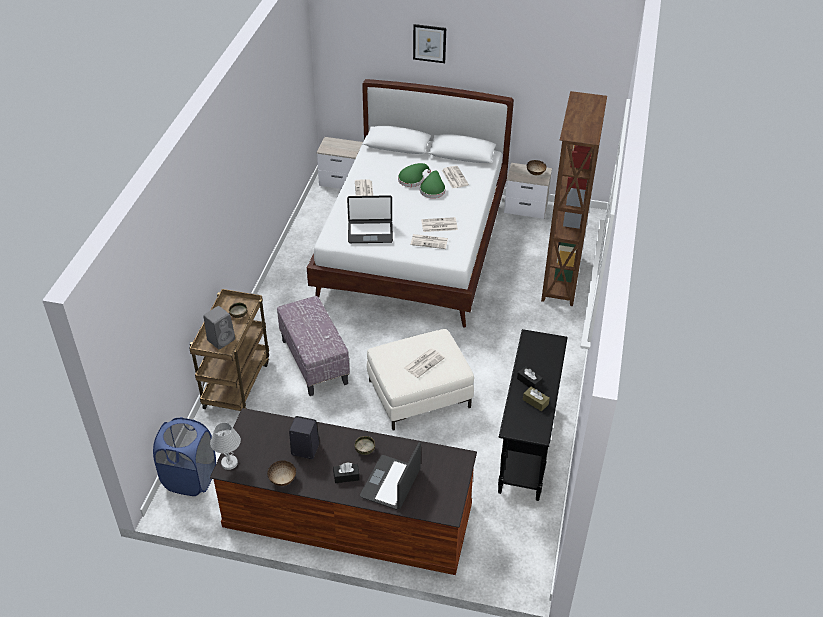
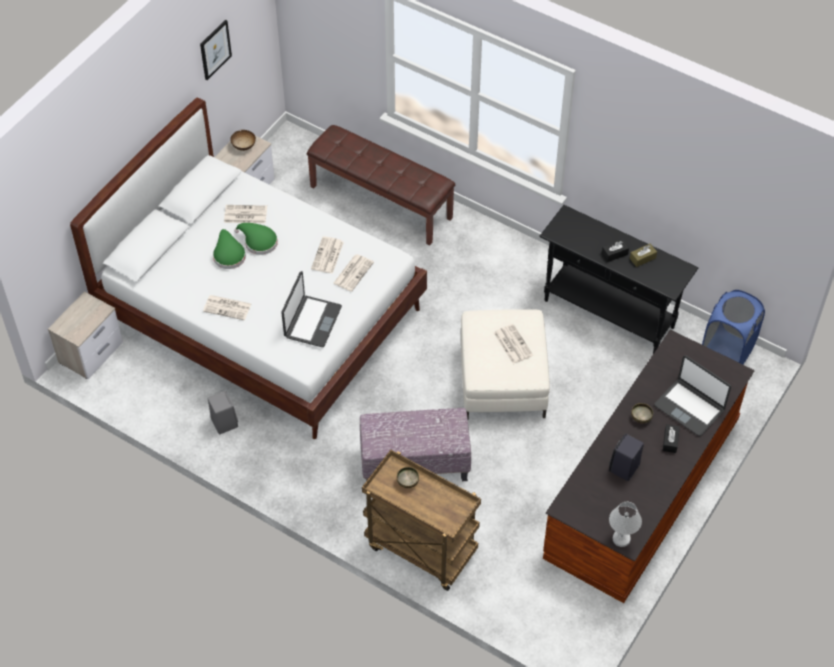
camera: 70 degrees left, 10 degrees up
blue laundry basket [153,417,216,496] -> blue laundry basket moved to [702,290,765,364]
grey speaker [203,306,235,350] -> grey speaker moved to [207,391,238,434]
bowl [267,461,296,486] -> none
picture [413,24,446,63] -> picture moved to [200,20,232,80]
brown bookcase [541,91,607,306] -> brown bench [307,125,455,245]

